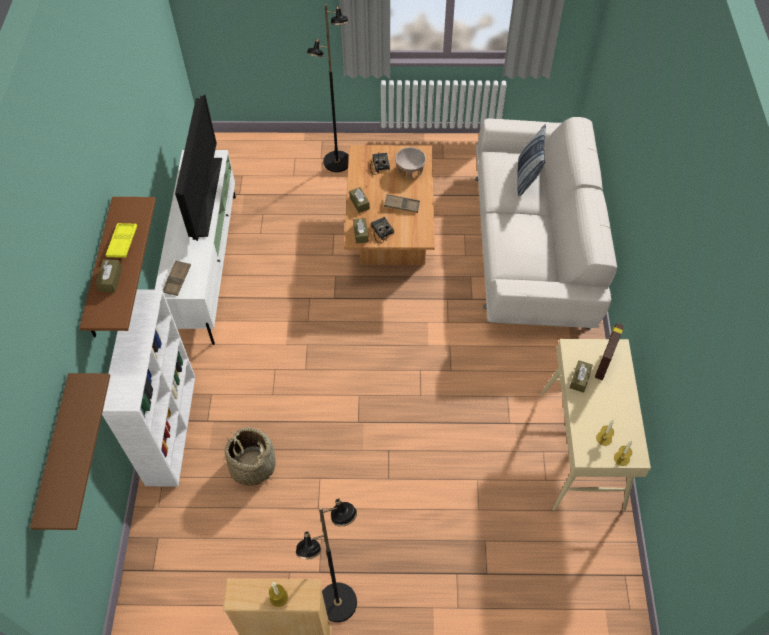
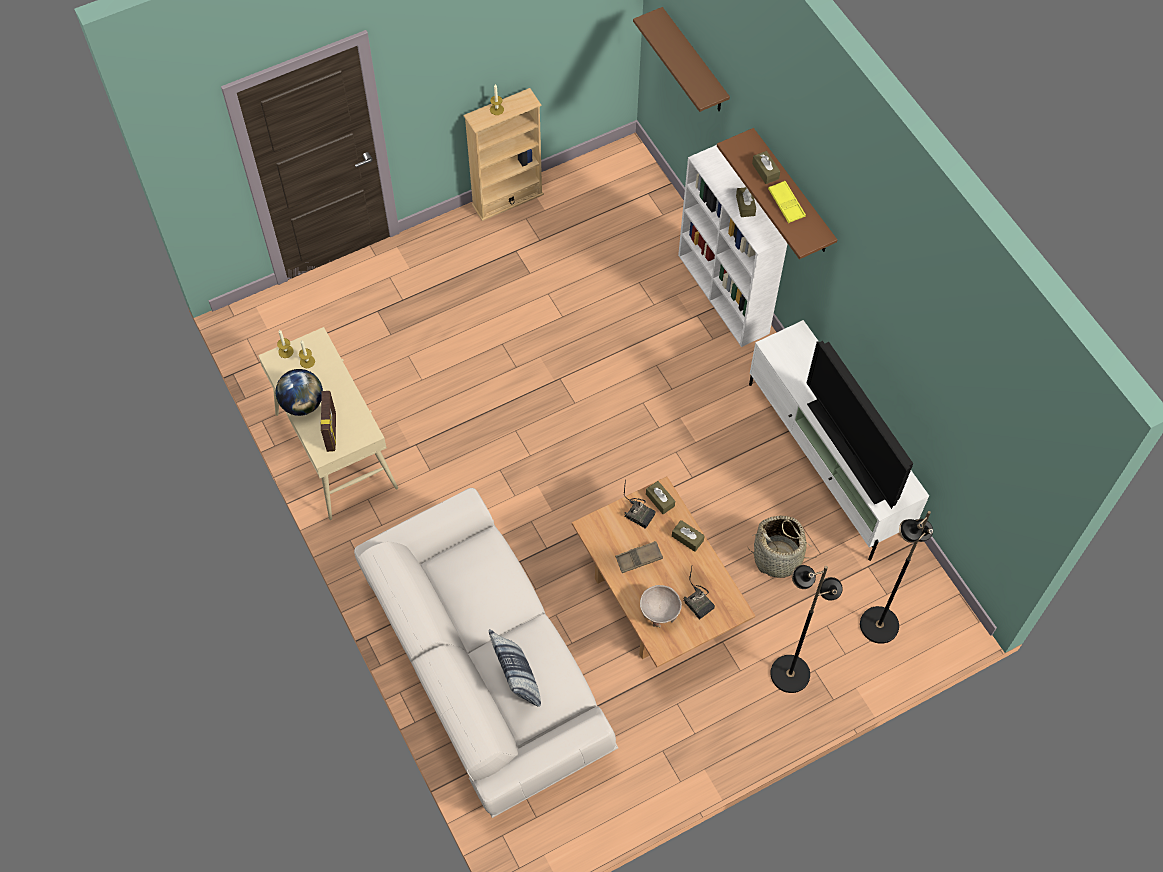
camera: 150 degrees right, 5 degrees up
brown tray [163,260,191,296] -> none
basket [225,427,276,486] -> basket moved to [748,516,816,578]
black floor lamp [296,499,357,622] -> black floor lamp moved to [860,511,933,644]
brown tissue box [570,360,593,393] -> brown tissue box moved to [736,187,756,217]
none -> globe [276,369,323,416]

